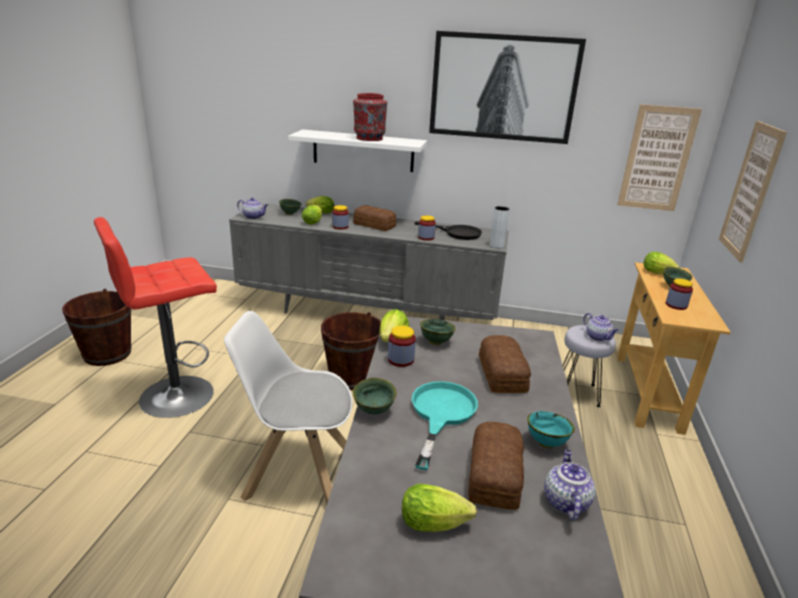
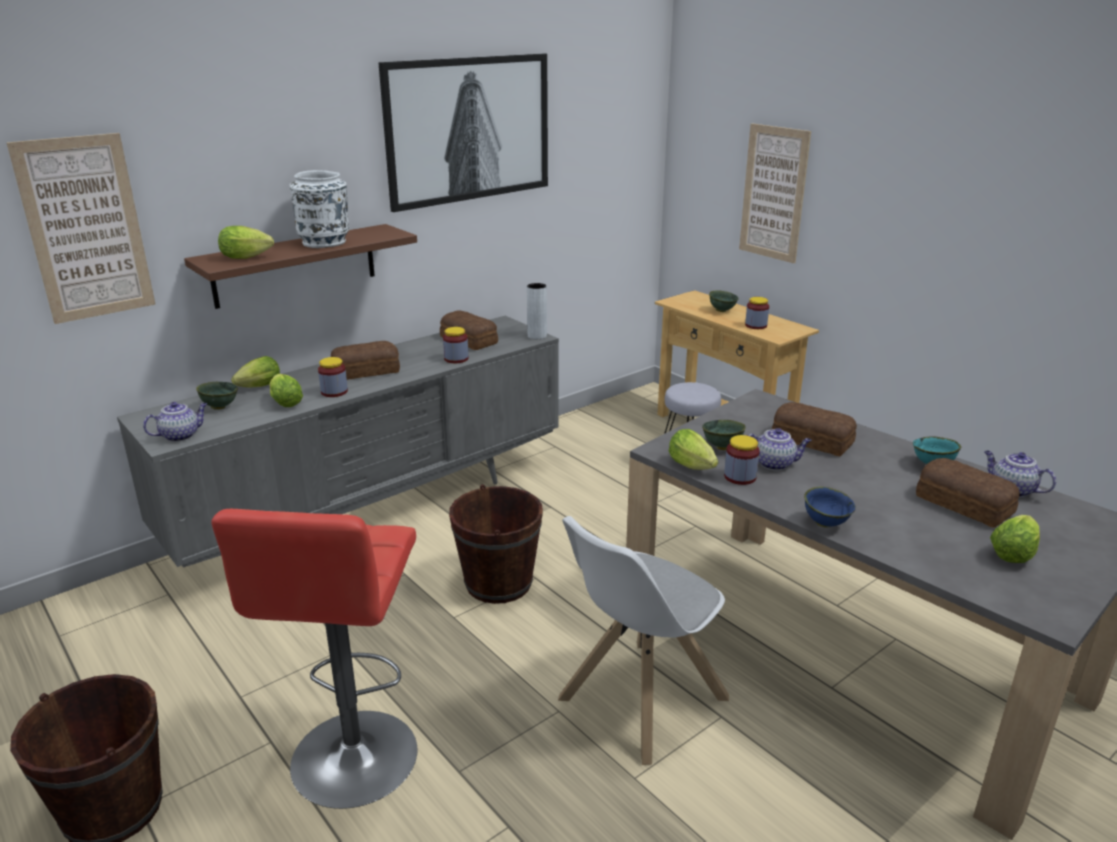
camera: 50 degrees left, 0 degrees up
white shelf [288,129,427,172] -> brown shelf [184,224,417,309]
red vase [353,93,387,141] -> white vase [289,170,349,248]
green bowl [353,378,397,414] -> blue bowl [804,487,856,527]
turquoise frying pan [412,381,478,470] -> none
black frying pan [415,221,482,240] -> bread [440,311,498,350]
teapot [583,313,619,341] -> teapot moved to [747,428,812,470]
picture [617,104,702,211] -> picture moved to [7,133,156,324]
lettuce [643,252,680,274] -> lettuce moved to [218,226,274,259]

